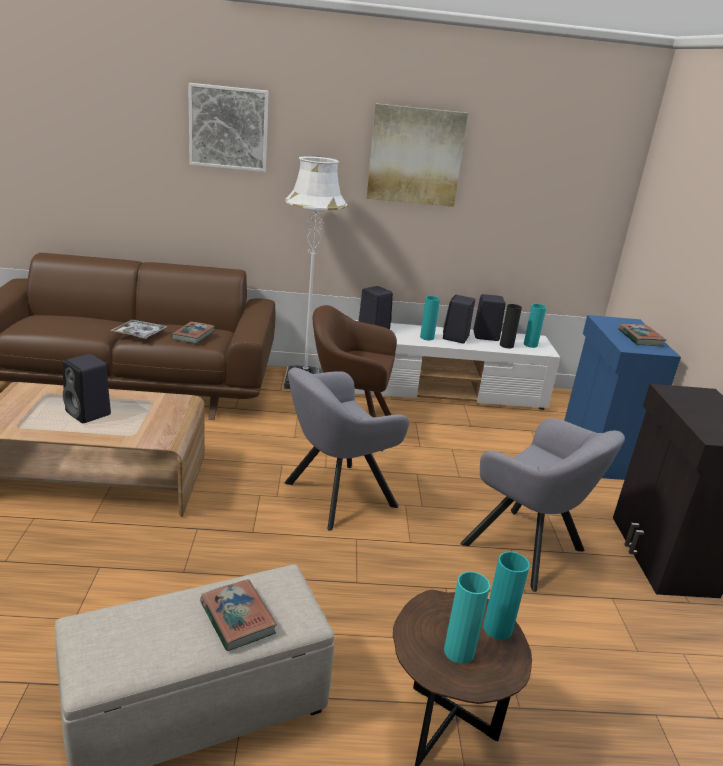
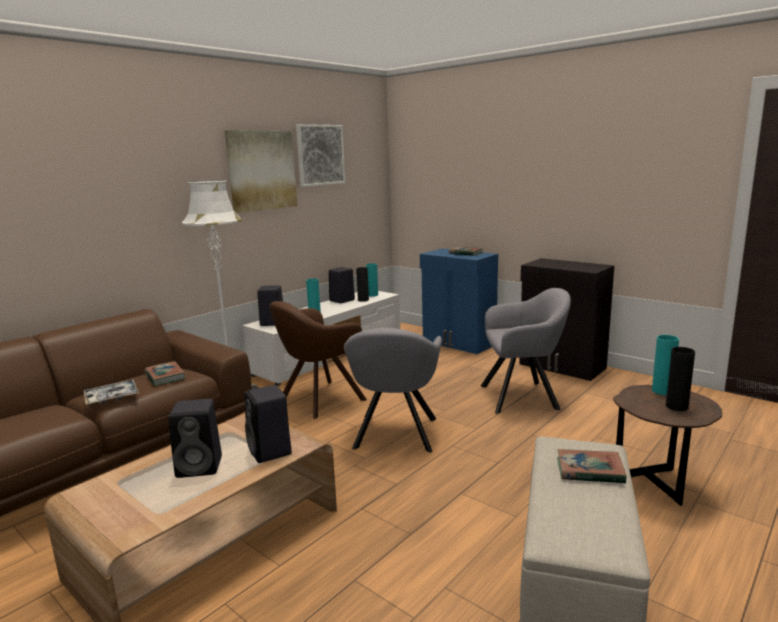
camera: 45 degrees left, 10 degrees down
picture [188,83,269,172] -> picture moved to [296,124,345,187]
black speaker [443,295,475,343] -> black speaker moved to [245,385,292,463]
turquoise vase [444,571,490,664] -> black vase [666,347,695,411]

